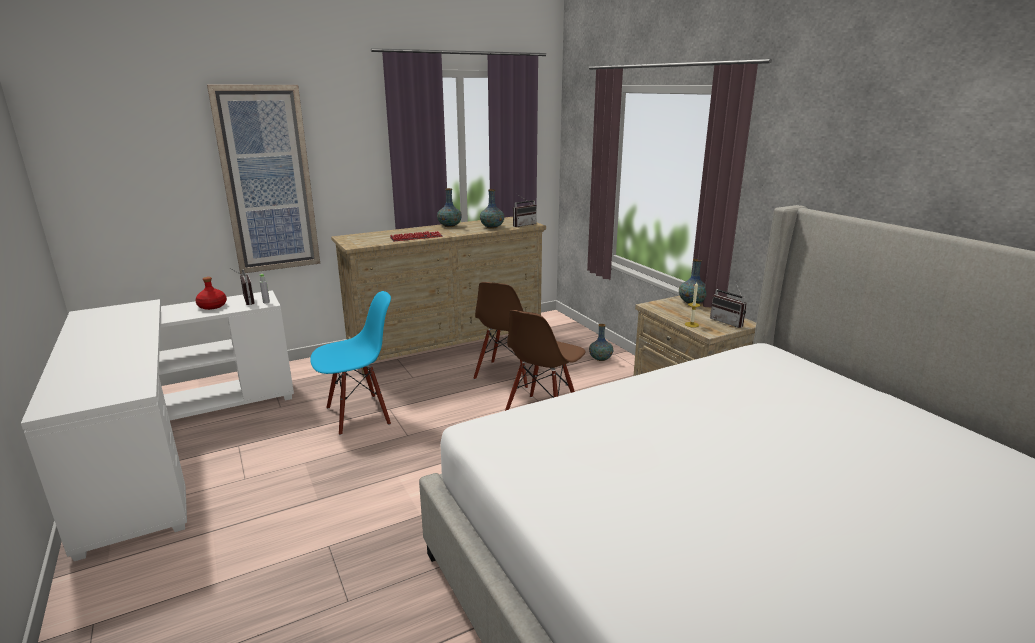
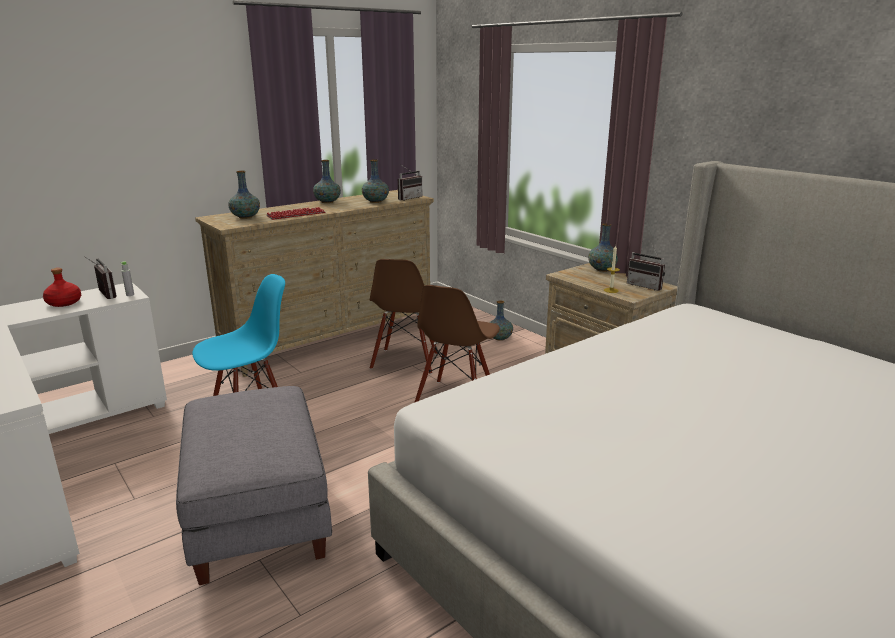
camera: 10 degrees left, 0 degrees up
picture [207,85,320,274] -> none
none -> grey ottoman [176,386,332,585]
none -> vase [228,171,260,219]

